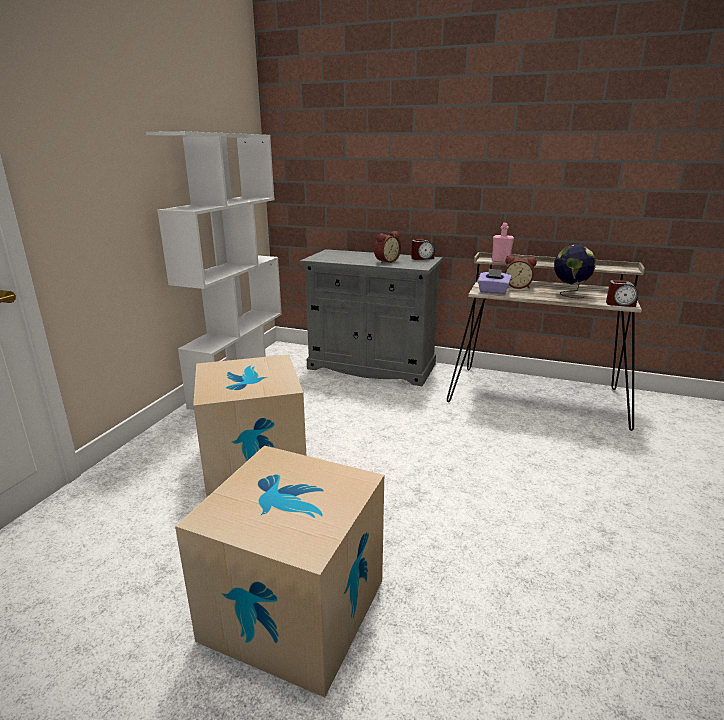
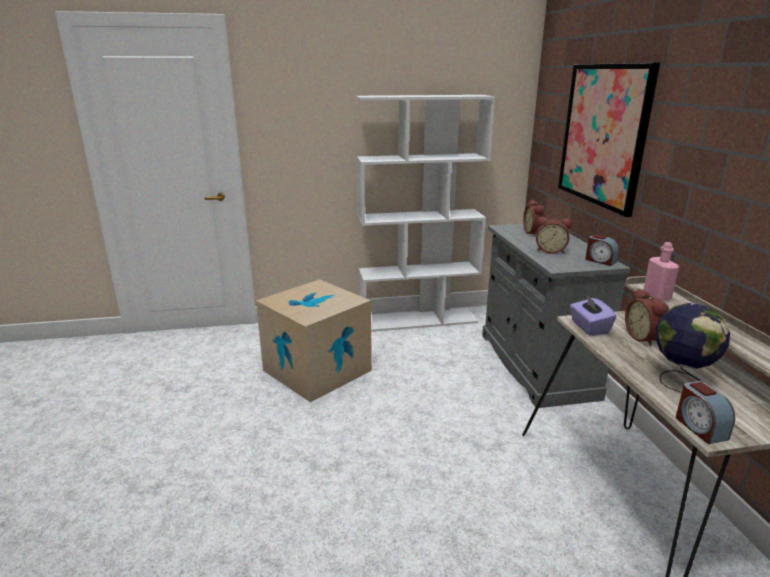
camera: 60 degrees right, 0 degrees up
cardboard box [175,445,384,697] -> none
none -> alarm clock [523,200,546,237]
none -> picture [558,63,660,217]

